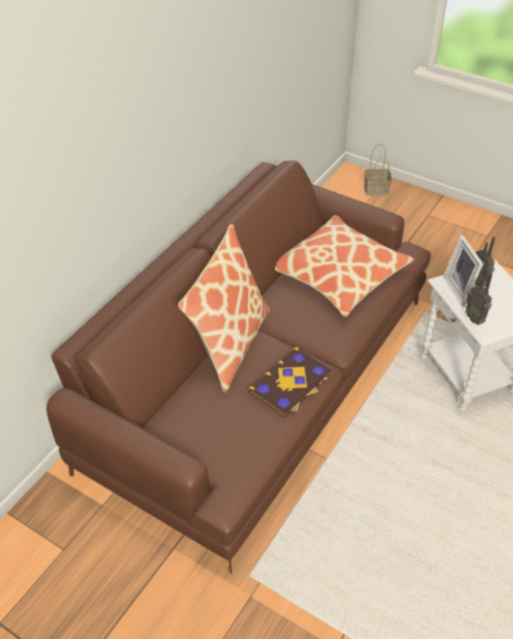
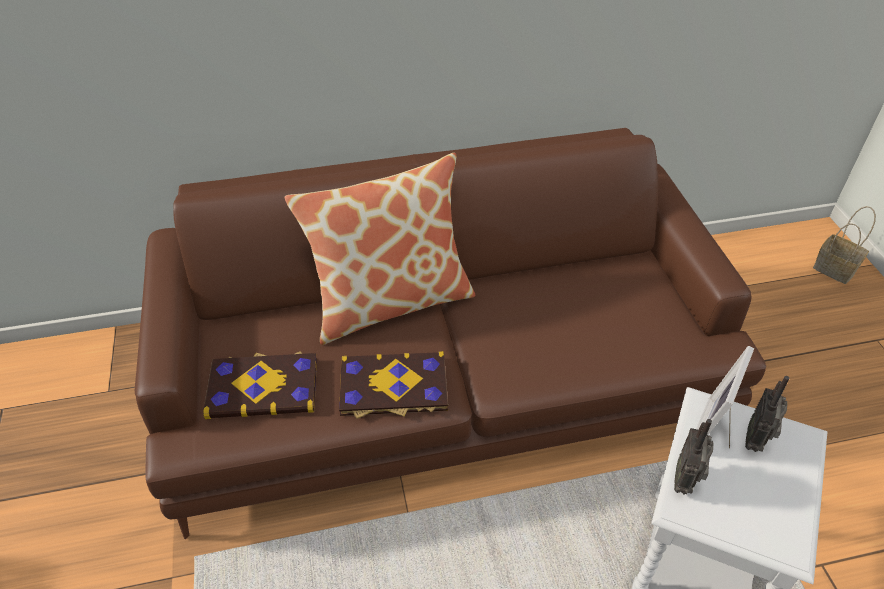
camera: 45 degrees right, 0 degrees up
pillow [275,215,414,317] -> none
none -> book [203,351,317,419]

